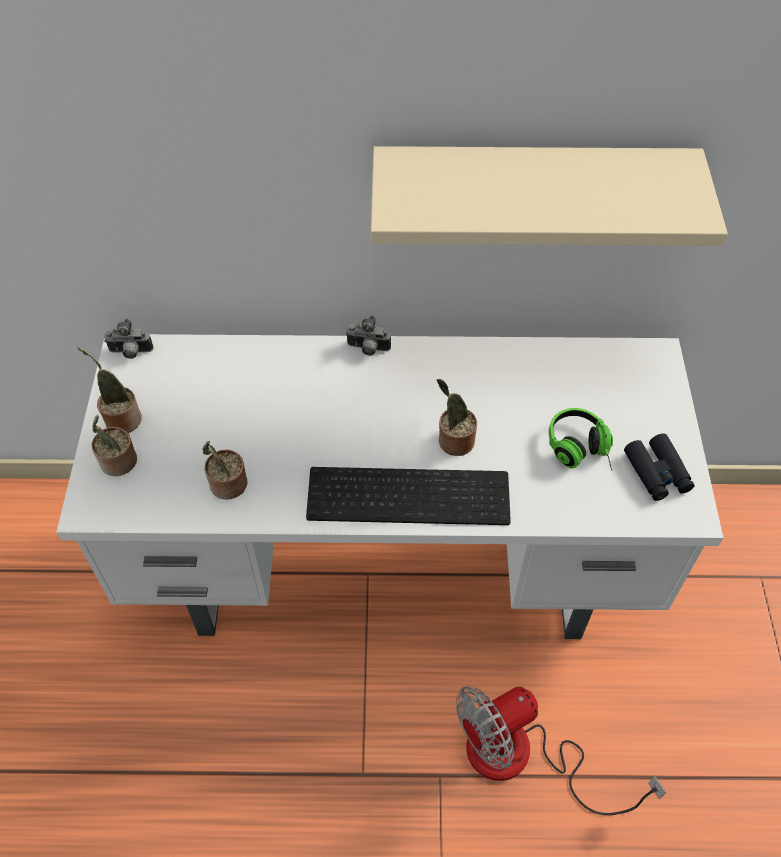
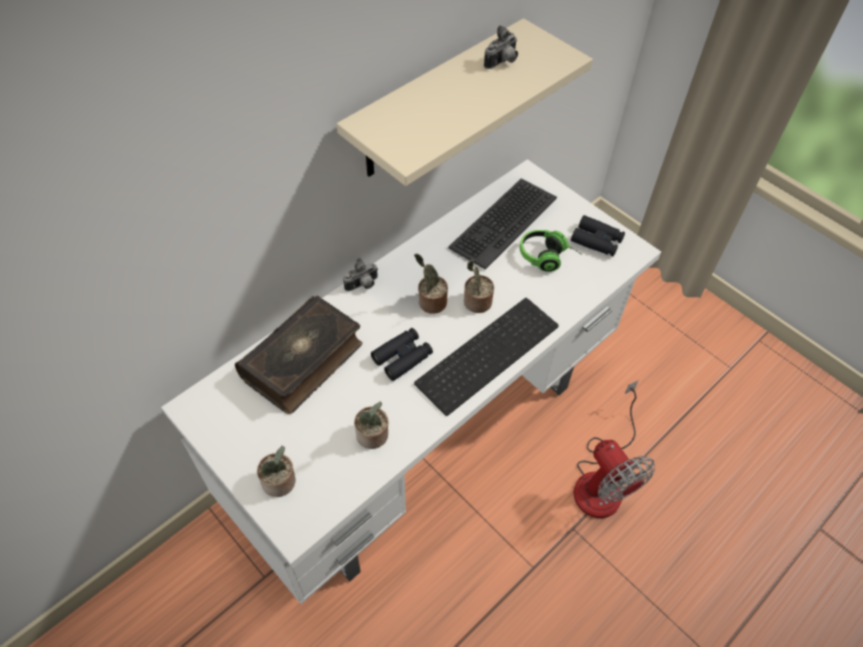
camera: 45 degrees left, 0 degrees up
potted plant [78,347,142,433] -> potted plant moved to [414,253,448,314]
camera [104,319,154,359] -> camera moved to [484,25,518,69]
fan [456,686,666,815] -> fan turned 45 degrees counterclockwise [573,380,655,518]
none -> book [235,296,363,414]
none -> black binoculars [371,328,433,381]
none -> keyboard [448,179,557,270]

